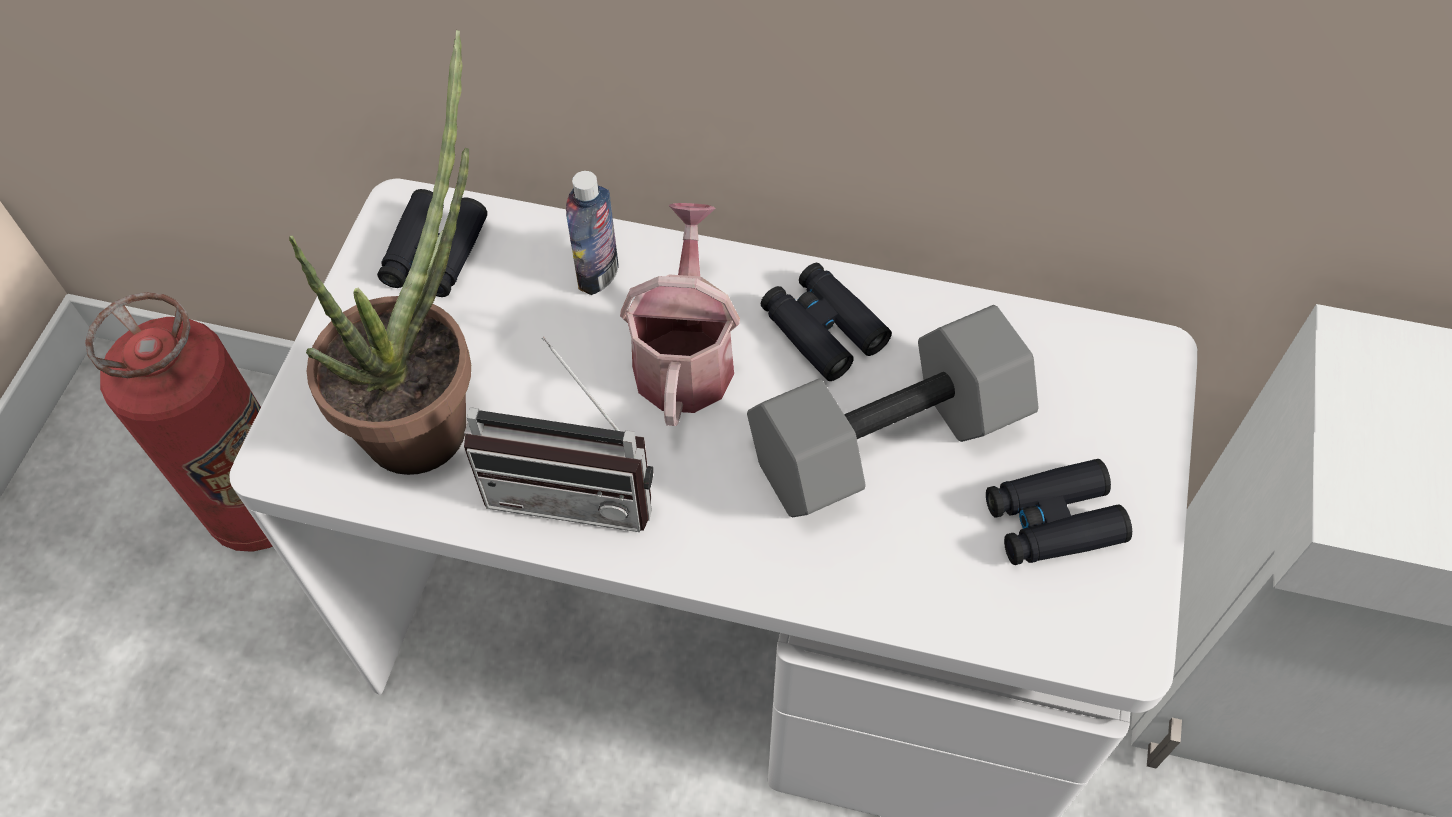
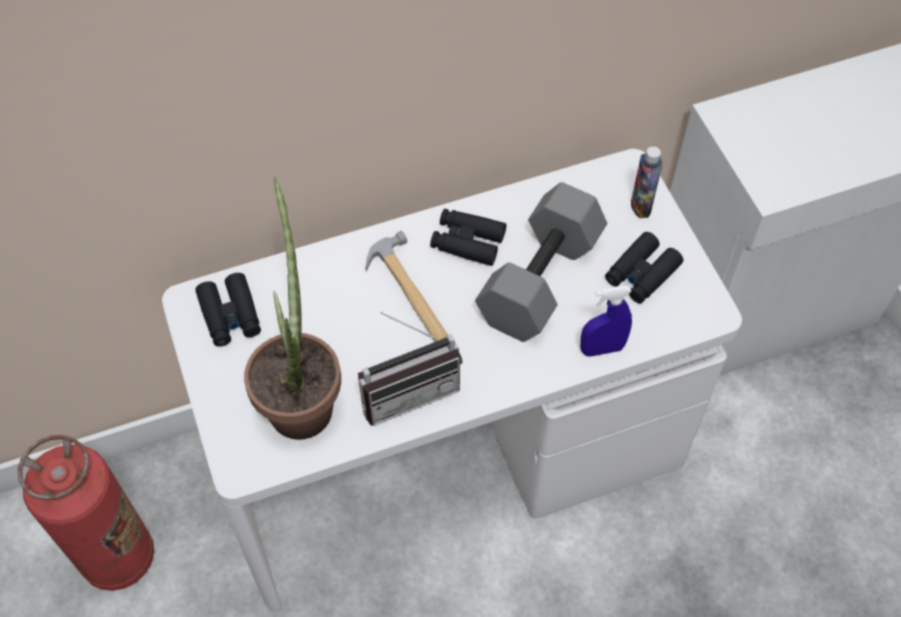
camera: 35 degrees left, 0 degrees up
bottle [566,171,619,295] -> bottle moved to [631,146,662,218]
watering can [620,203,740,426] -> hammer [365,231,449,342]
none -> blue spray bottle [580,286,632,357]

